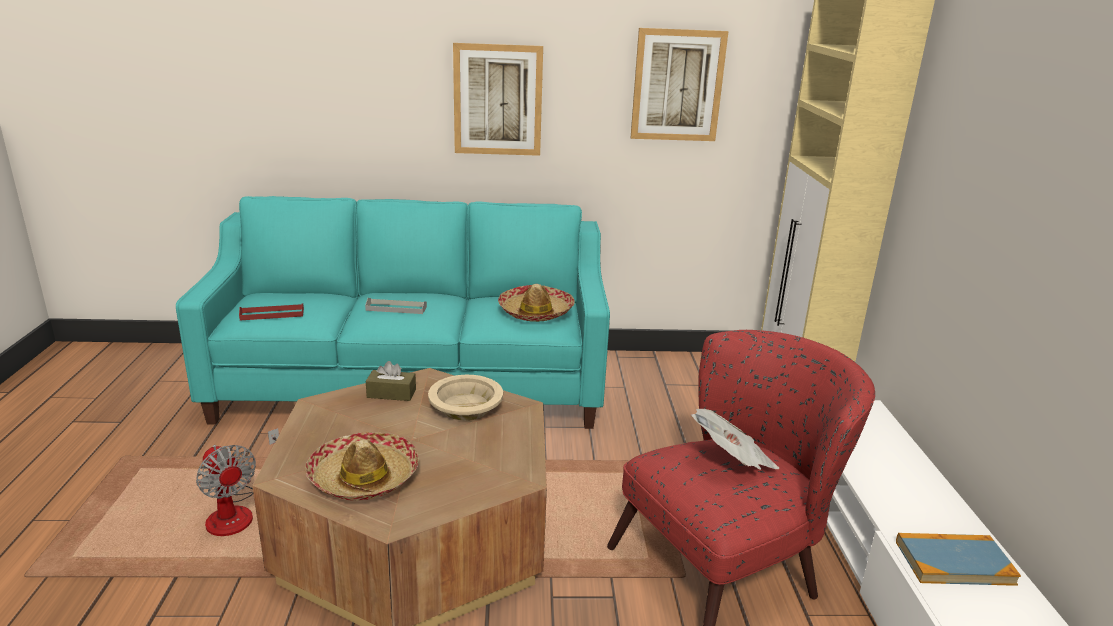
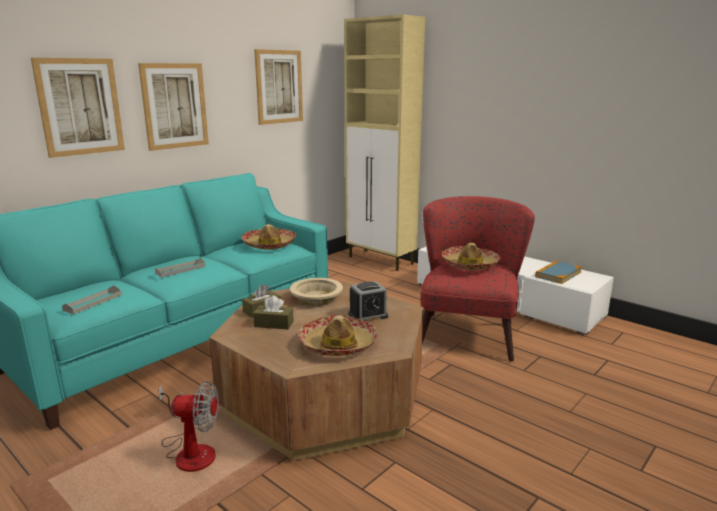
camera: 45 degrees left, 5 degrees down
red tray [239,303,304,320] -> grey tray [62,285,122,314]
newspaper [691,409,779,470] -> hat [442,243,501,270]
none -> picture [31,58,125,158]
none -> brown tissue box [253,296,294,329]
none -> alarm clock [348,281,388,321]

